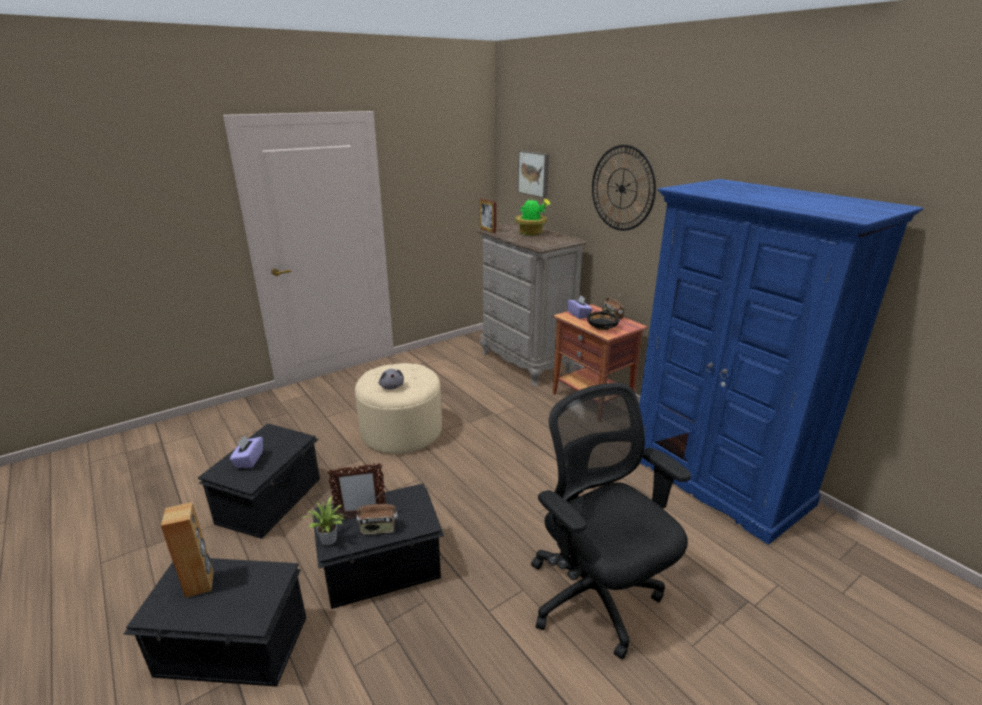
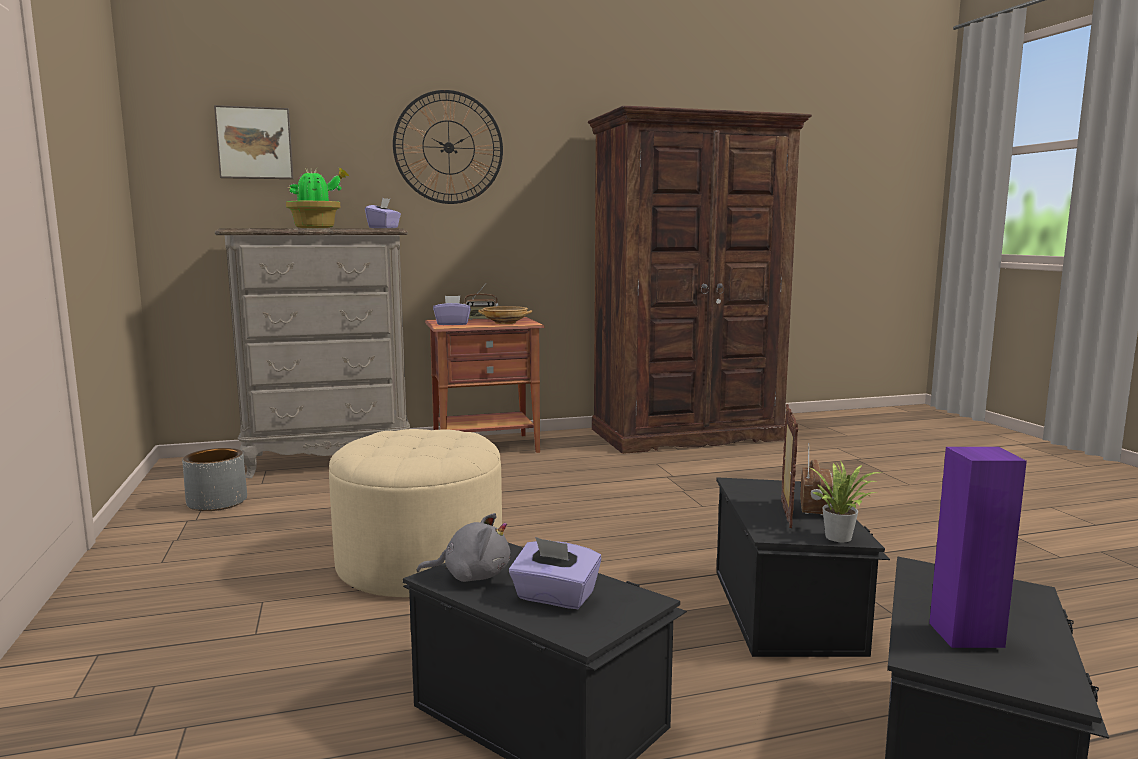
camera: 70 degrees left, 15 degrees down
brown speaker [161,502,214,598] -> purple speaker [929,447,1027,648]
grey plush toy [379,369,404,390] -> grey plush toy moved to [417,513,510,582]
picture frame [480,199,496,233] -> none
black office chair [531,383,691,659] -> none
black bowl [587,311,620,330] -> beige bowl [478,306,532,324]
blue wardrobe [639,179,923,545] -> brown wardrobe [588,106,812,454]
none -> grey planter [182,448,247,511]
none -> purple tissue box [365,198,401,228]

